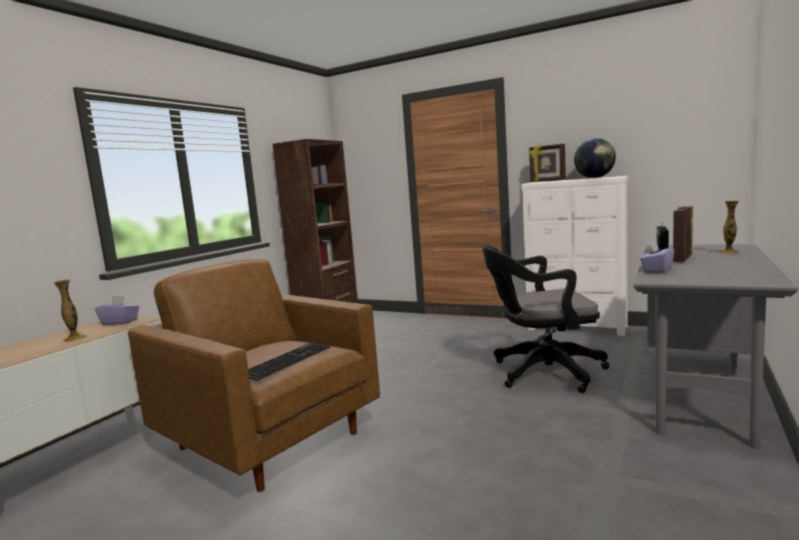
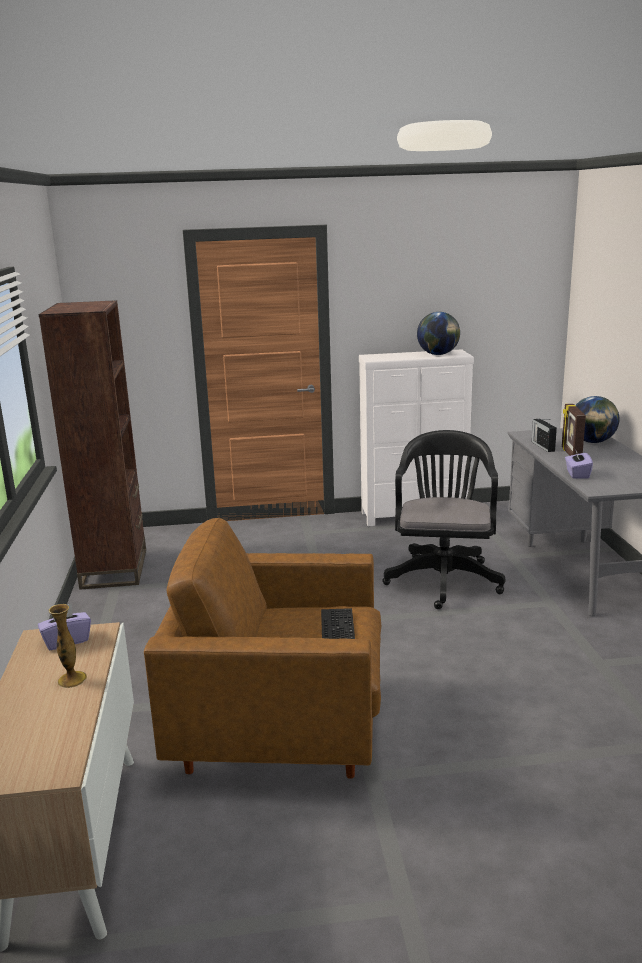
camera: 35 degrees left, 10 degrees up
black office chair [482,245,610,393] -> black office chair turned 135 degrees clockwise [382,430,505,609]
picture frame [529,144,566,182] -> none
vase [718,201,739,254] -> globe [576,396,620,443]

